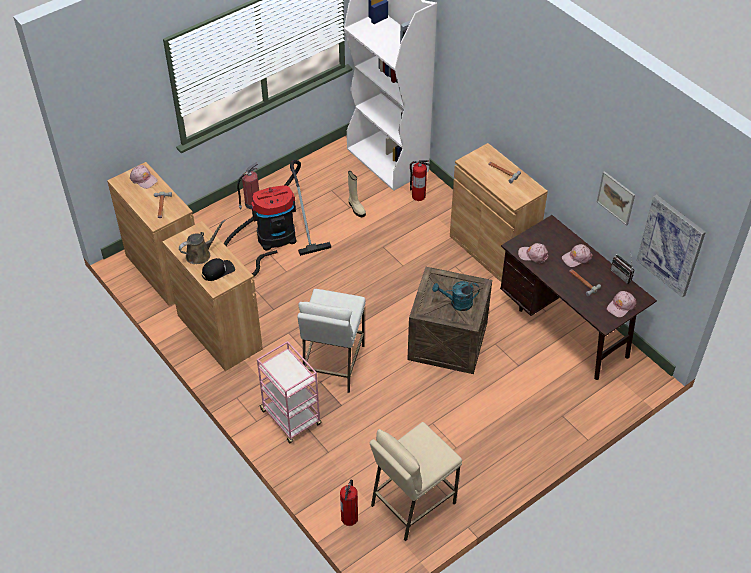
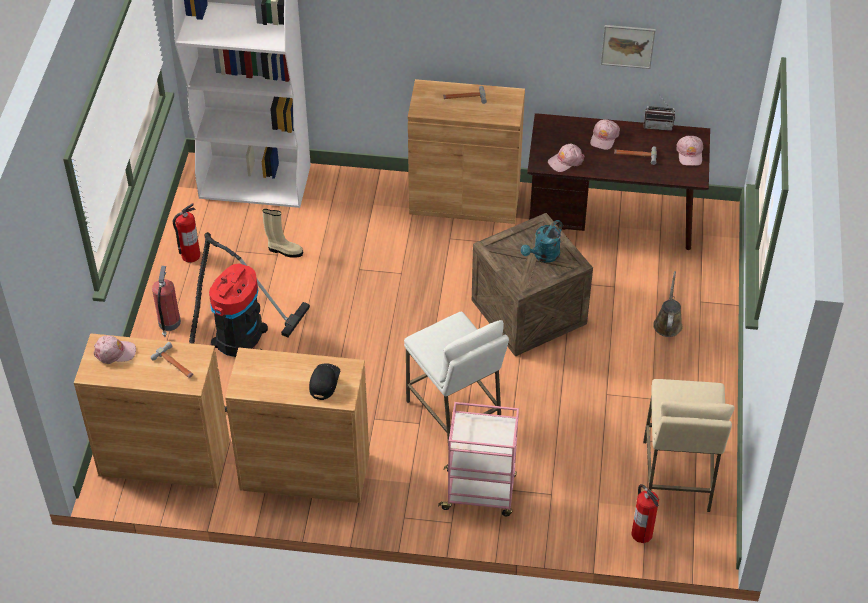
camera: 45 degrees left, 0 degrees up
brown watering can [179,219,226,264] -> brown watering can moved to [653,271,683,337]
fire extinguisher [410,160,430,201] -> fire extinguisher moved to [172,203,200,263]
picture [637,195,706,297] -> none

